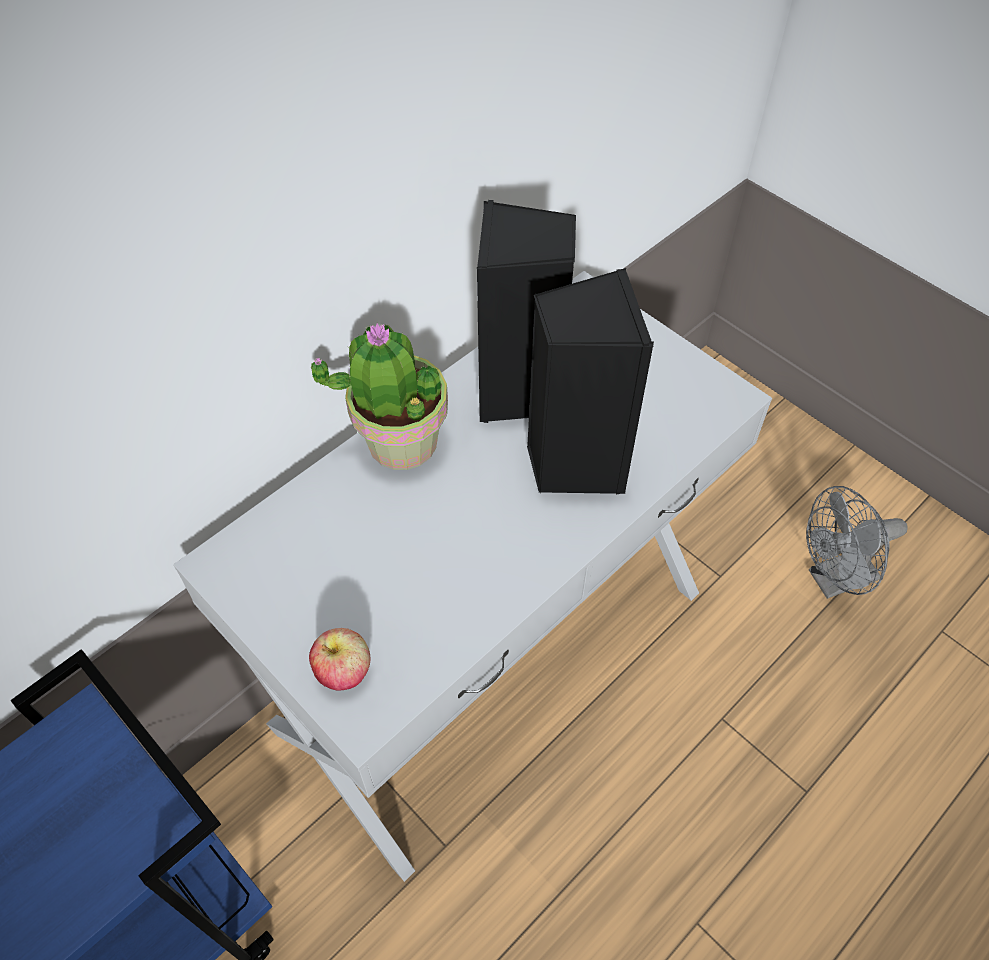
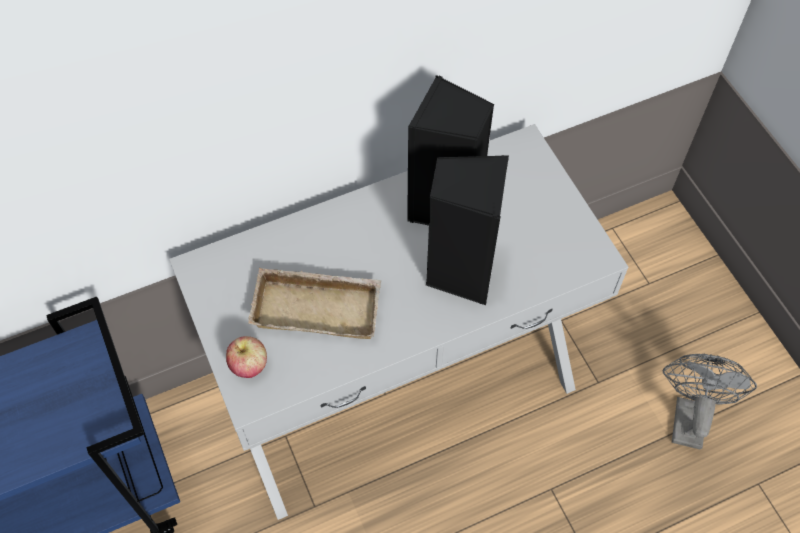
camera: 20 degrees right, 5 degrees up
potted plant [311,323,448,470] -> none
grey fan [806,486,908,599] -> grey fan turned 105 degrees clockwise [663,354,757,449]
none -> beige tray [248,268,381,339]

